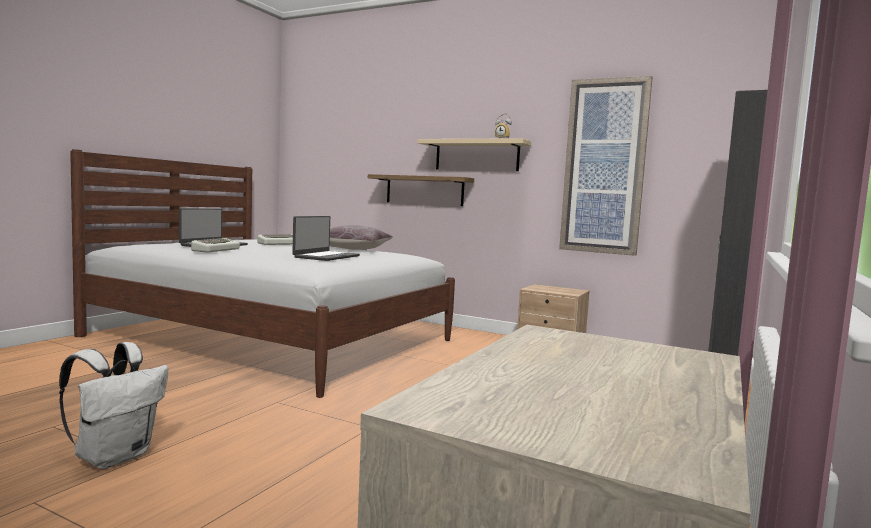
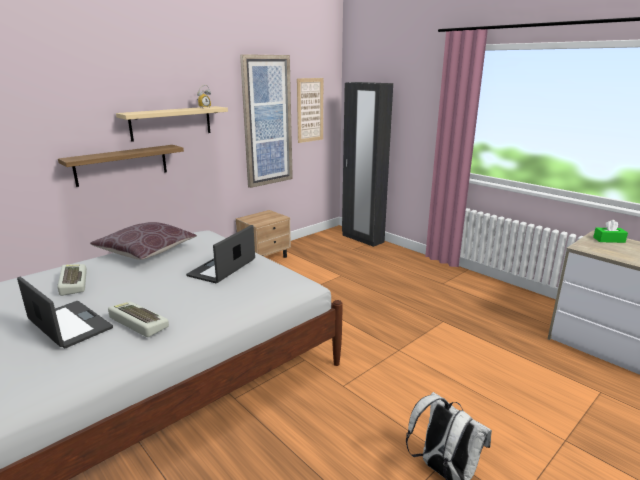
camera: 70 degrees left, 15 degrees up
laptop [292,216,360,261] -> laptop turned 105 degrees counterclockwise [186,225,255,283]
none -> picture [297,78,323,143]
none -> green tissue box [593,220,628,243]

